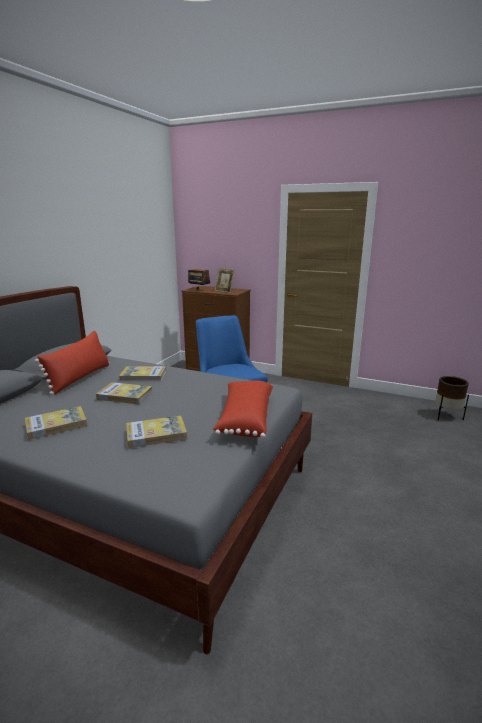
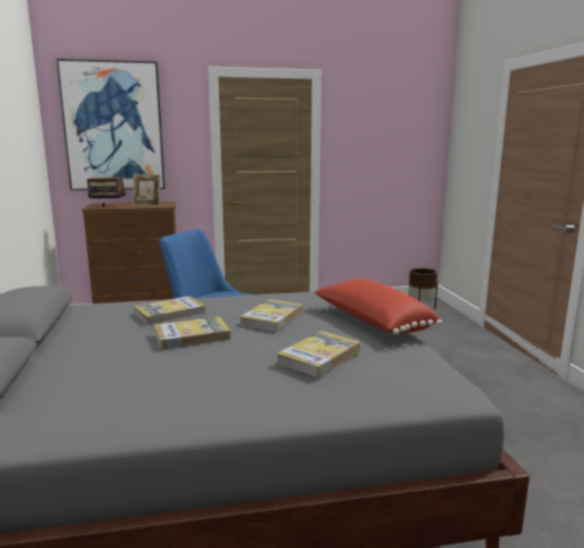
camera: 35 degrees left, 5 degrees down
book [25,406,87,440] -> book moved to [240,299,303,331]
red pillow [35,331,110,395] -> none
none -> picture [56,59,165,191]

